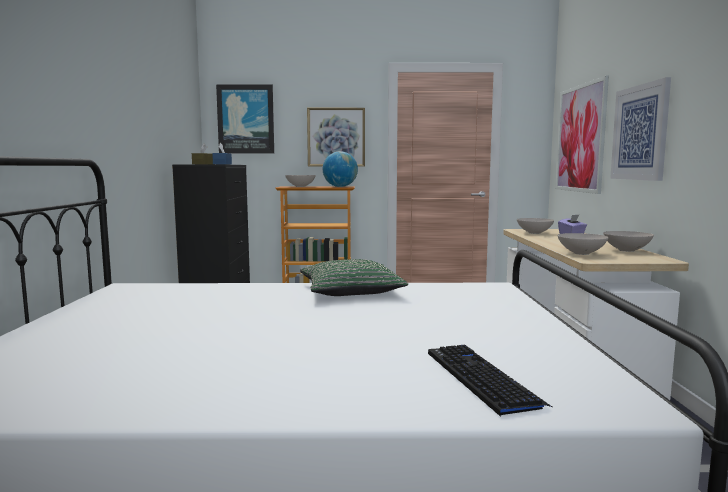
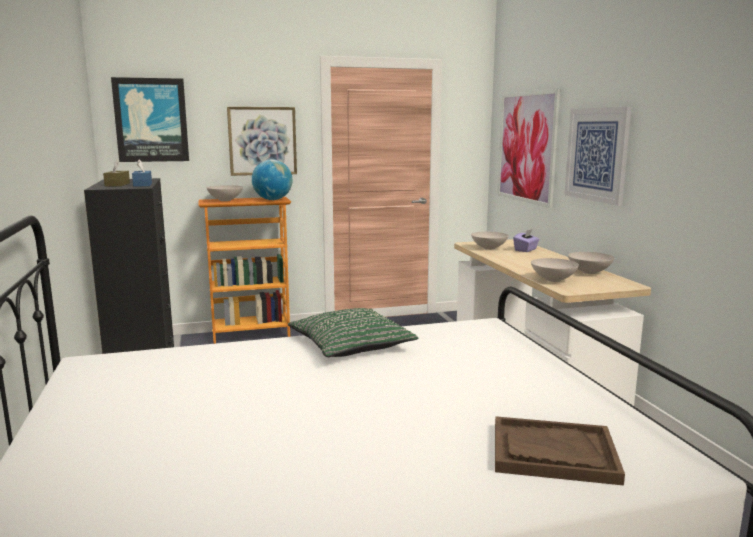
camera: 15 degrees left, 5 degrees up
keyboard [428,345,552,417] -> brown tray [495,416,625,486]

